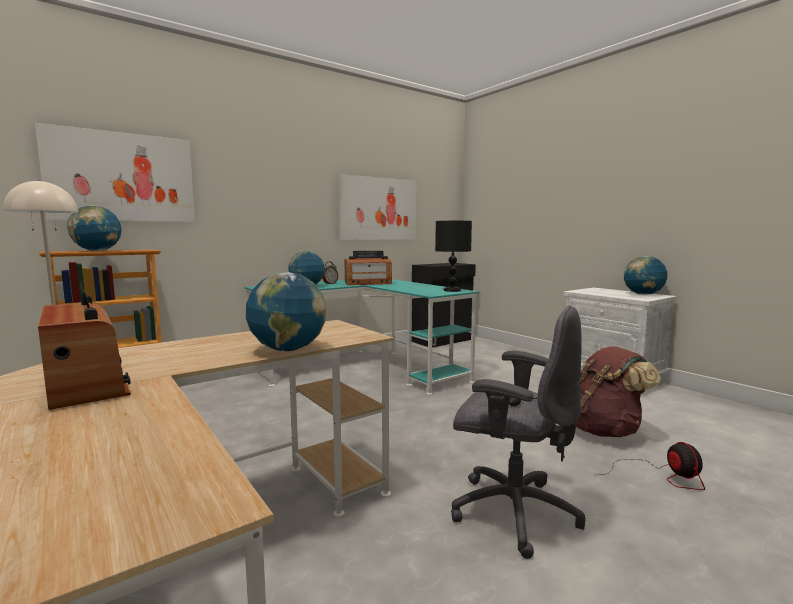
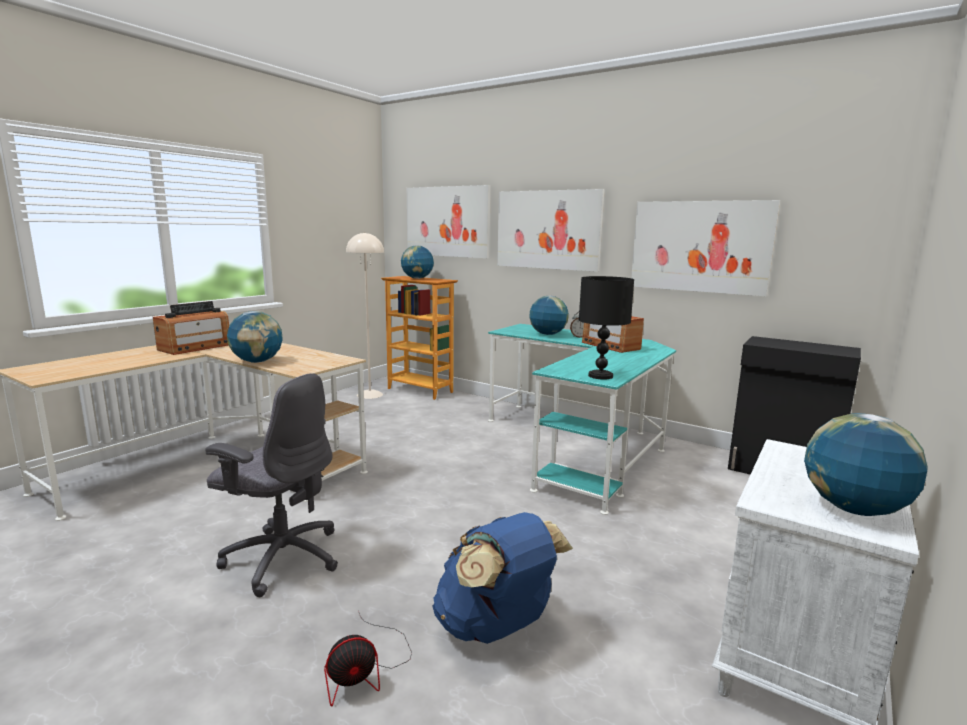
camera: 70 degrees right, 5 degrees up
grey office chair [451,305,586,559] -> grey office chair turned 75 degrees counterclockwise [205,373,338,597]
brown backpack [576,347,661,437] -> blue backpack [432,512,573,644]
none -> picture [497,189,605,272]

